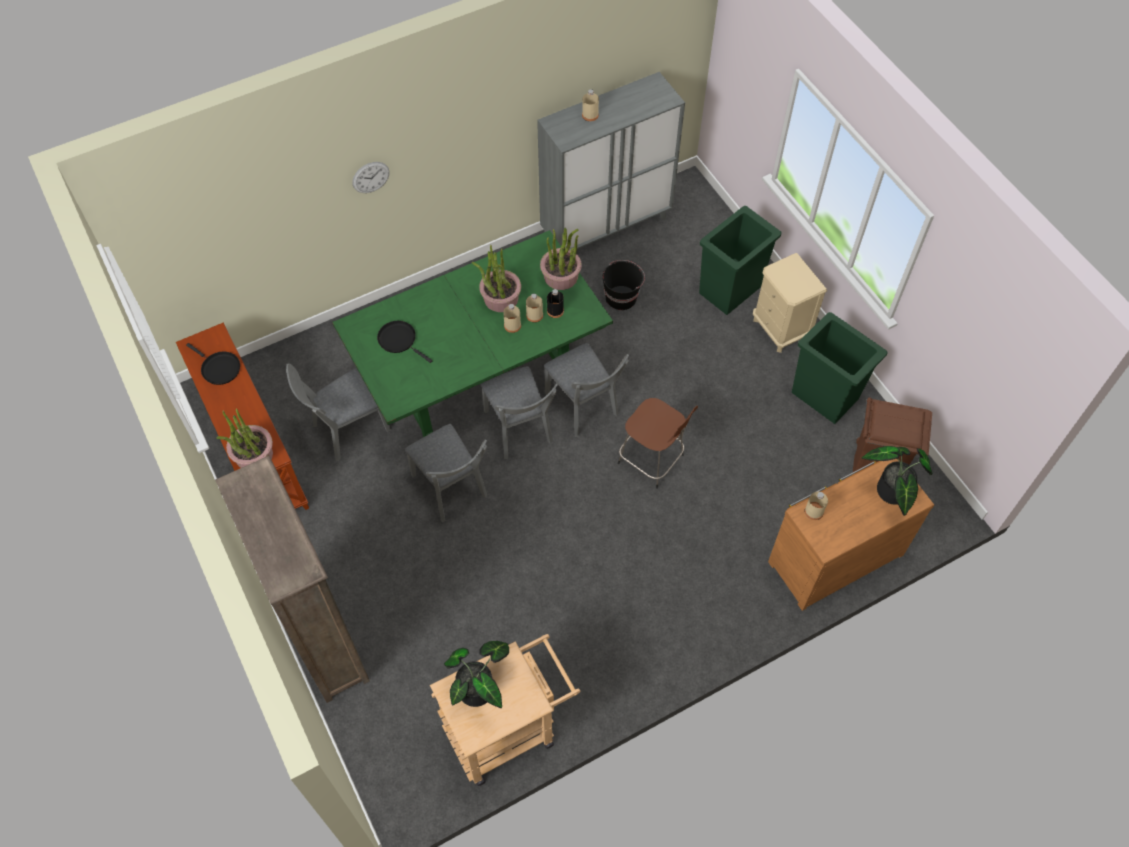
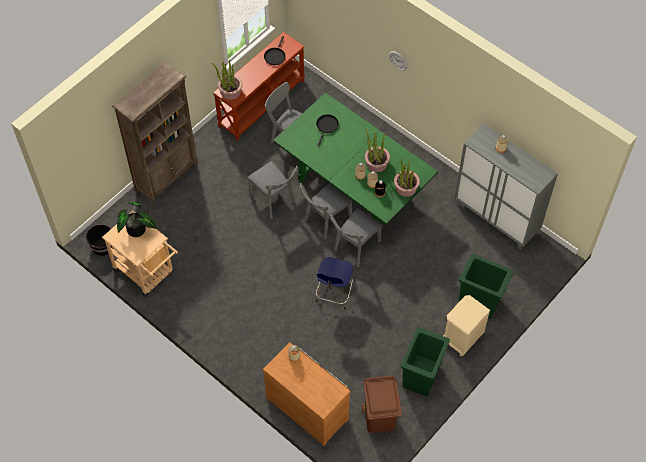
camera: 70 degrees right, 0 degrees up
grey chair [405,424,487,522] -> grey chair turned 75 degrees counterclockwise [248,161,298,219]
black bucket [603,260,645,310] -> black bucket moved to [86,224,112,256]
brown stool [618,398,698,489] -> blue stool [316,257,353,309]
potted plant [861,446,933,516] -> none

